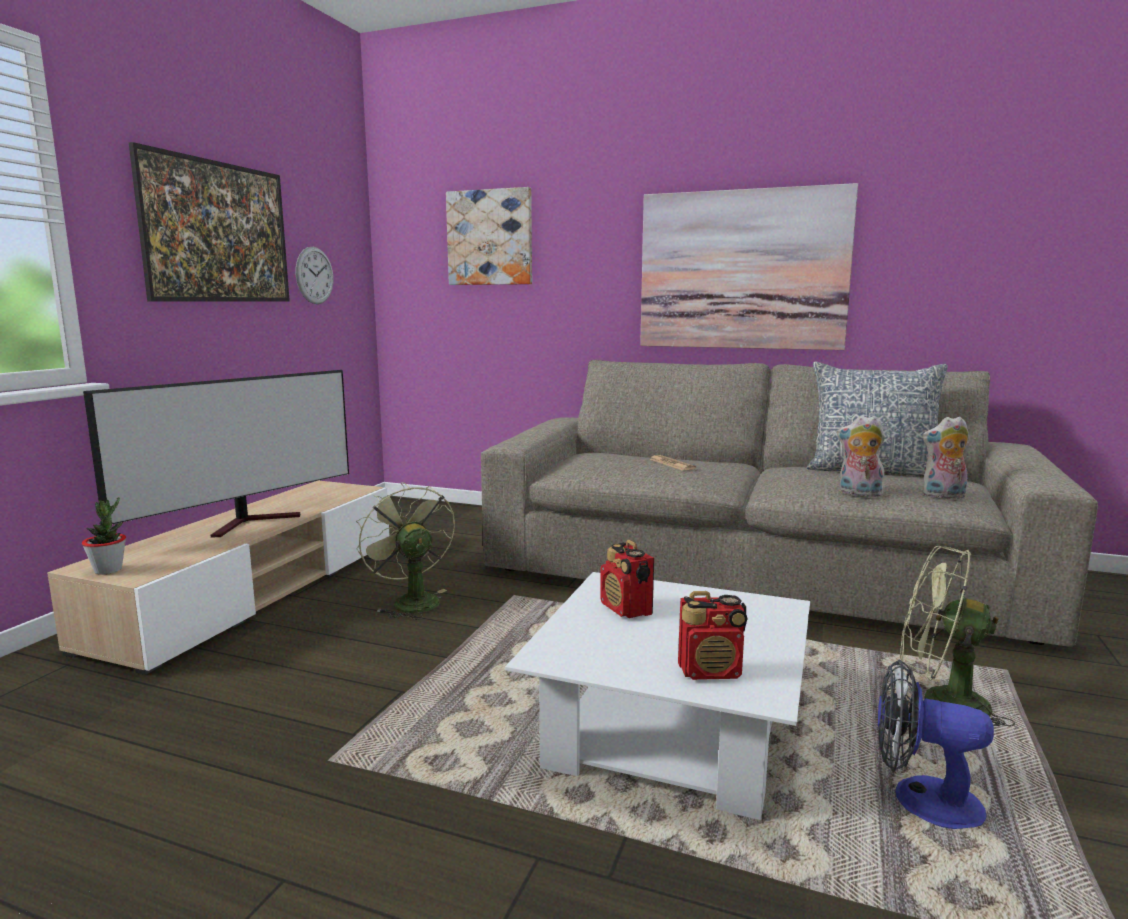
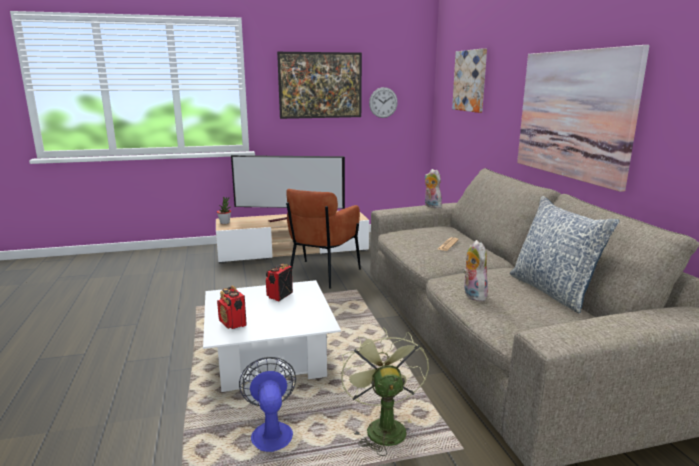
camera: 55 degrees right, 5 degrees up
green fan [356,482,455,620] -> brown armchair [286,189,361,289]
plush toy [922,416,969,499] -> plush toy moved to [425,169,442,208]

